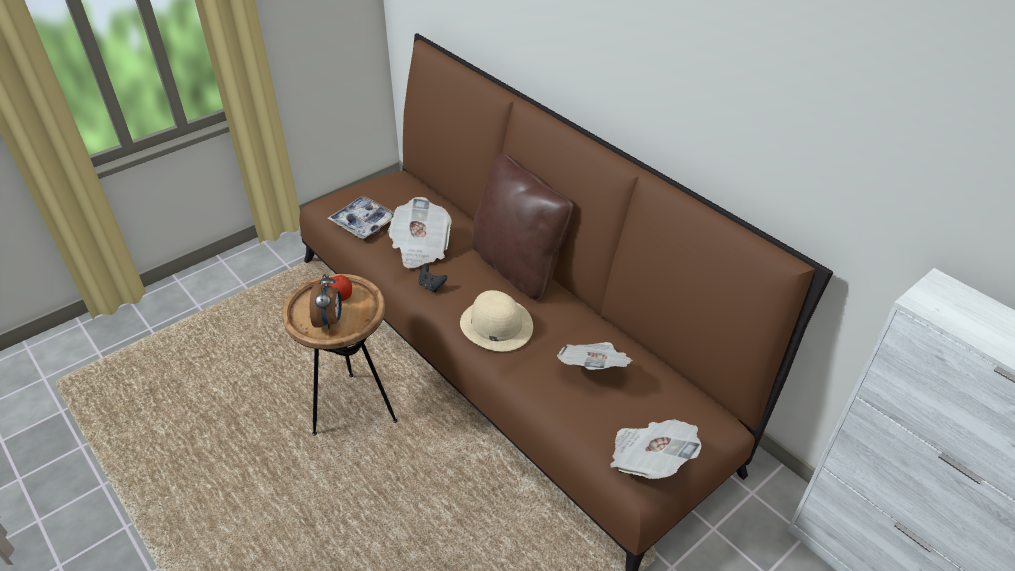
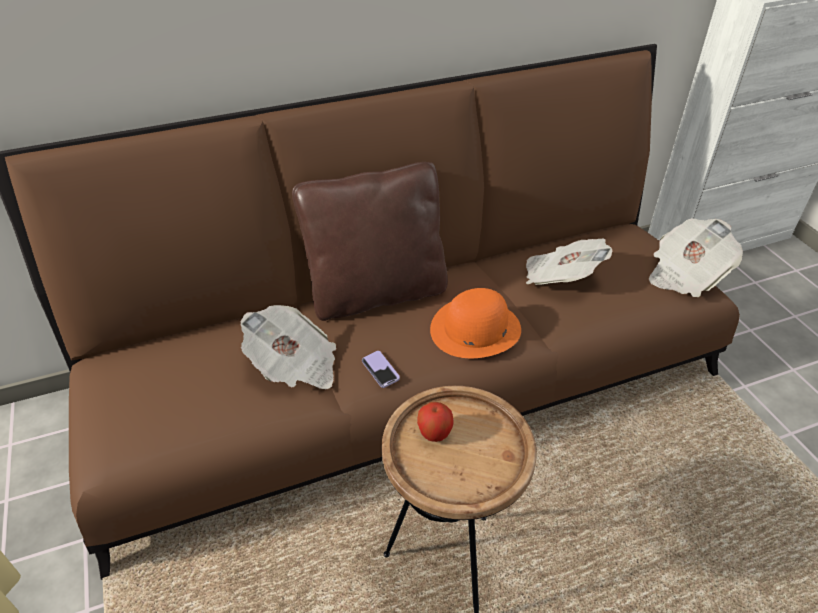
camera: 70 degrees left, 0 degrees up
alarm clock [309,274,342,330] -> none
tray [328,196,394,239] -> none
black game controller [418,264,447,292] -> phone [362,351,400,388]
beige hat [460,290,533,351] -> orange hat [430,288,521,358]

